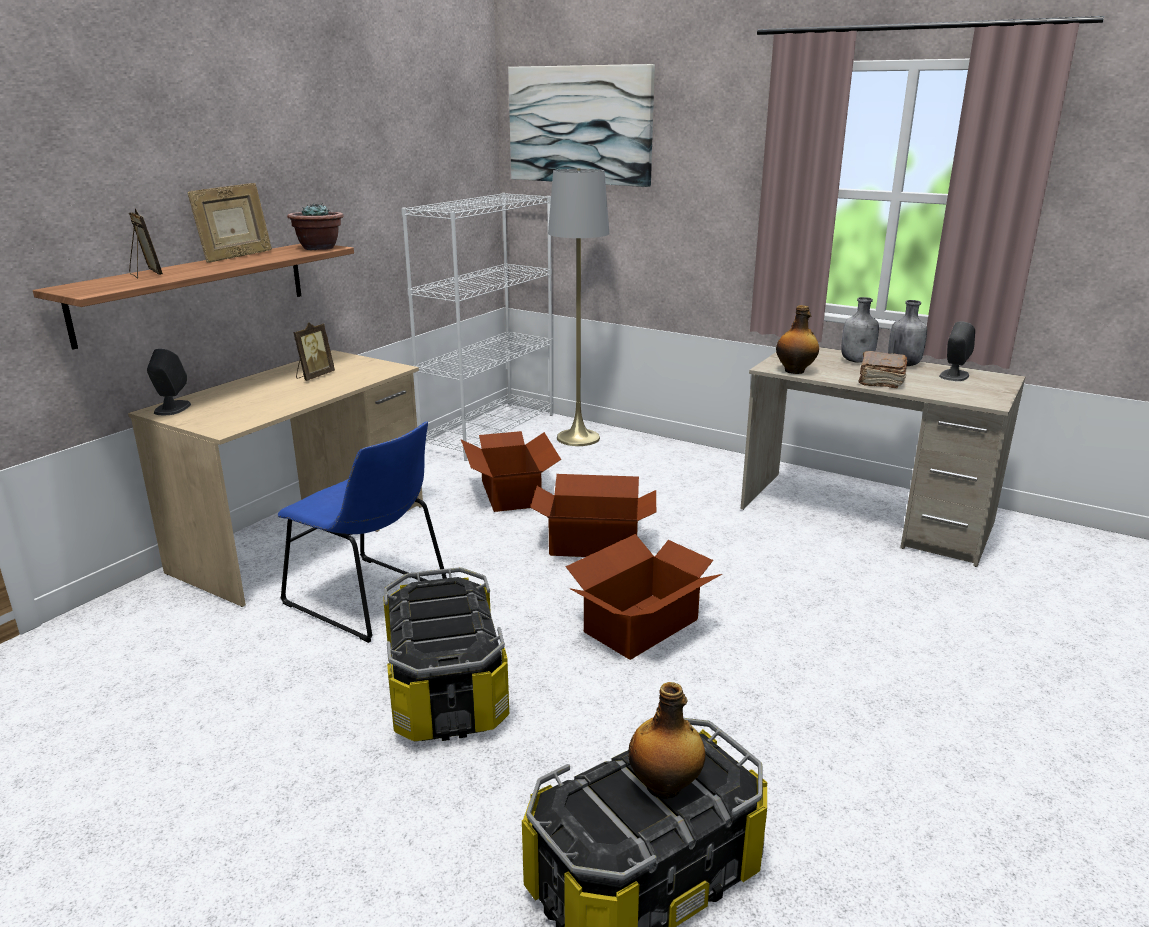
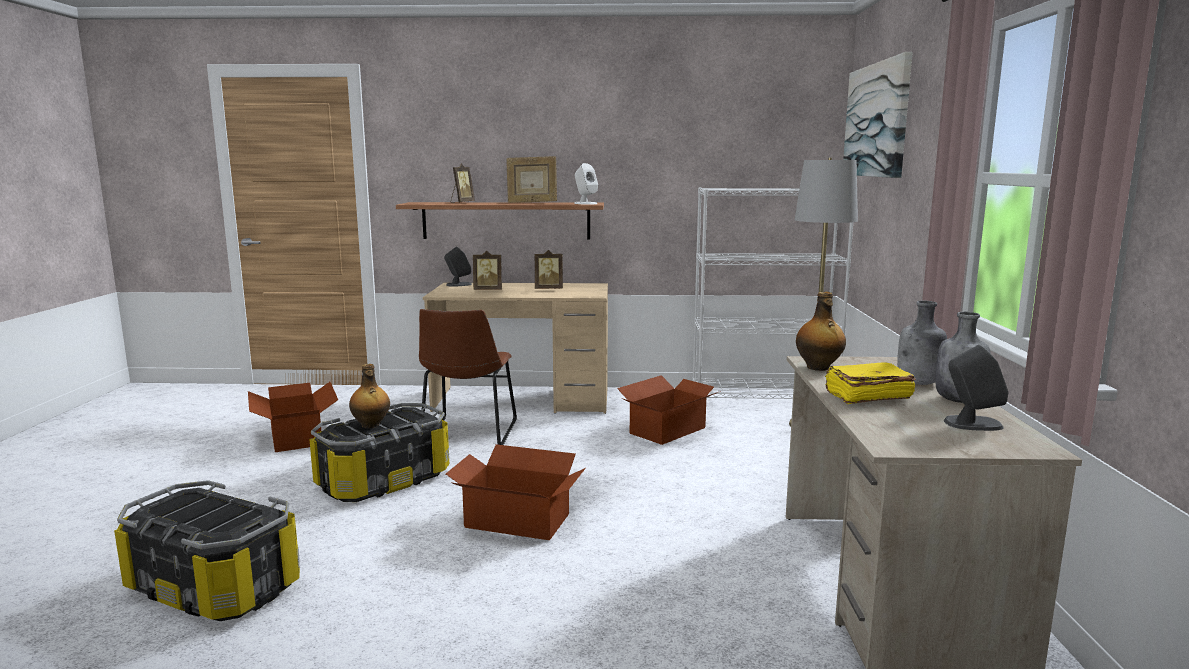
camera: 60 degrees right, 10 degrees down
blue chair [278,422,447,643] -> brown chair [419,309,517,445]
potted plant [287,203,343,250] -> white speaker [574,163,598,205]
cardboard box [530,474,656,557] -> cardboard box moved to [248,382,338,452]
bottle [628,682,705,799] -> bottle moved to [349,364,390,428]
brown book [859,351,907,388] -> yellow book [825,362,916,404]
none -> picture frame [473,251,502,290]

